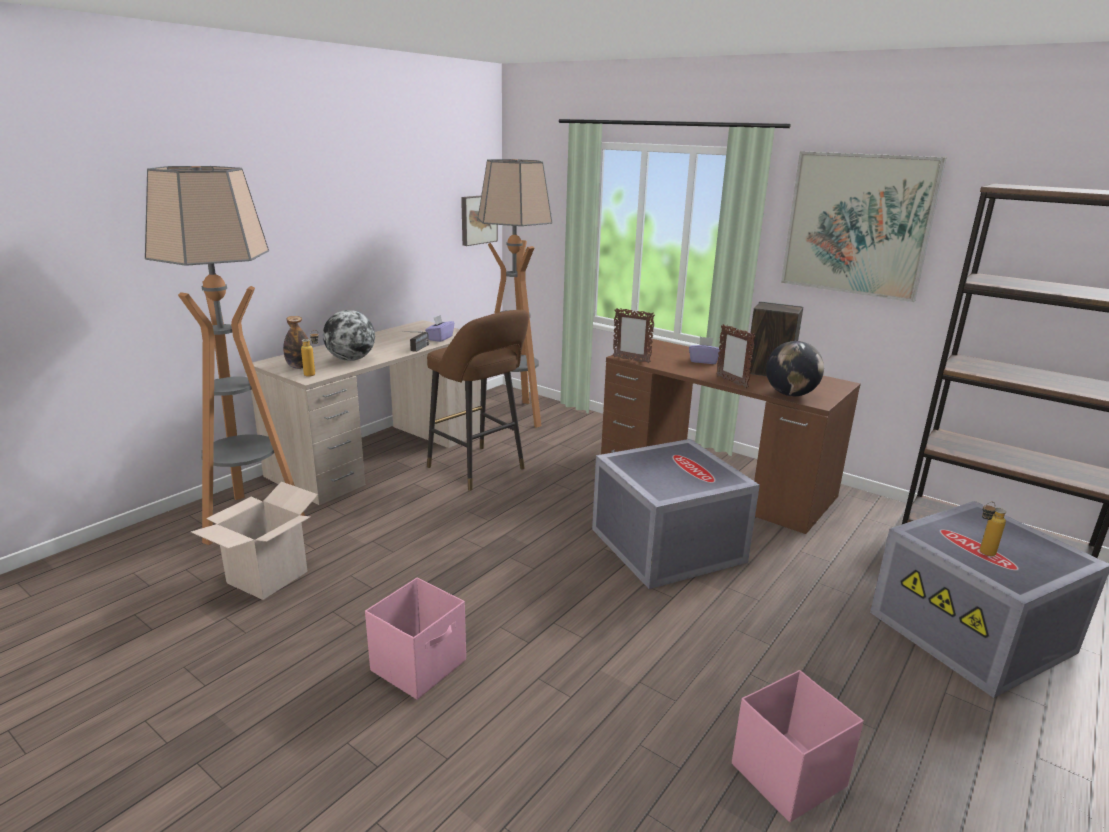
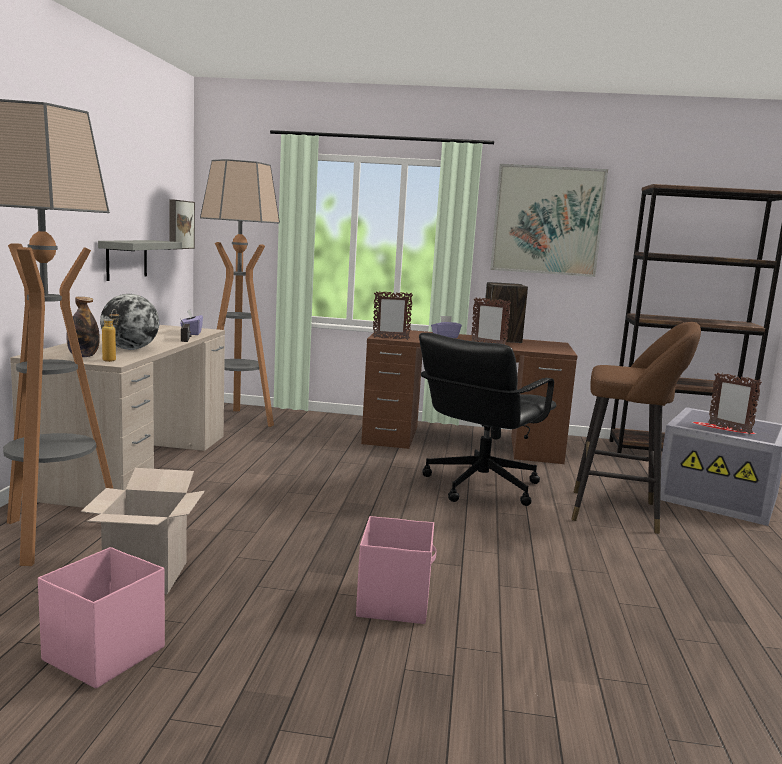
camera: 30 degrees left, 10 degrees down
brown stool [427,310,529,491] -> brown stool moved to [571,322,701,534]
grey storage box [592,439,760,589] -> black office chair [419,333,556,506]
pink storage box [732,670,864,822] -> pink storage box moved to [38,547,165,689]
globe [766,341,824,396] -> none
bottle [980,502,1007,556] -> picture frame [708,372,762,434]
none -> grey shelf [98,240,182,281]

